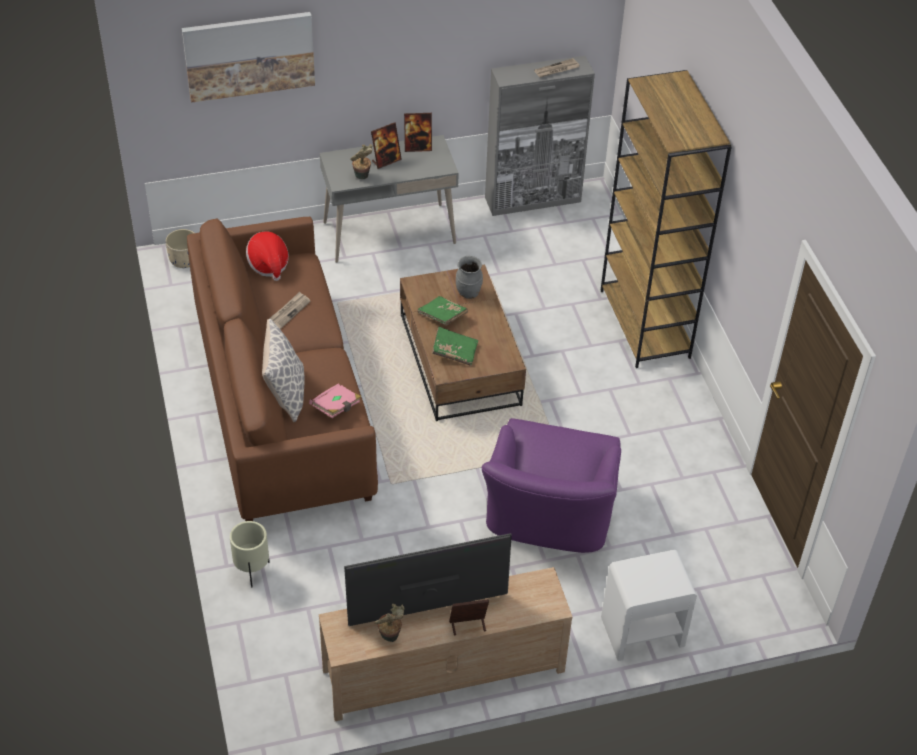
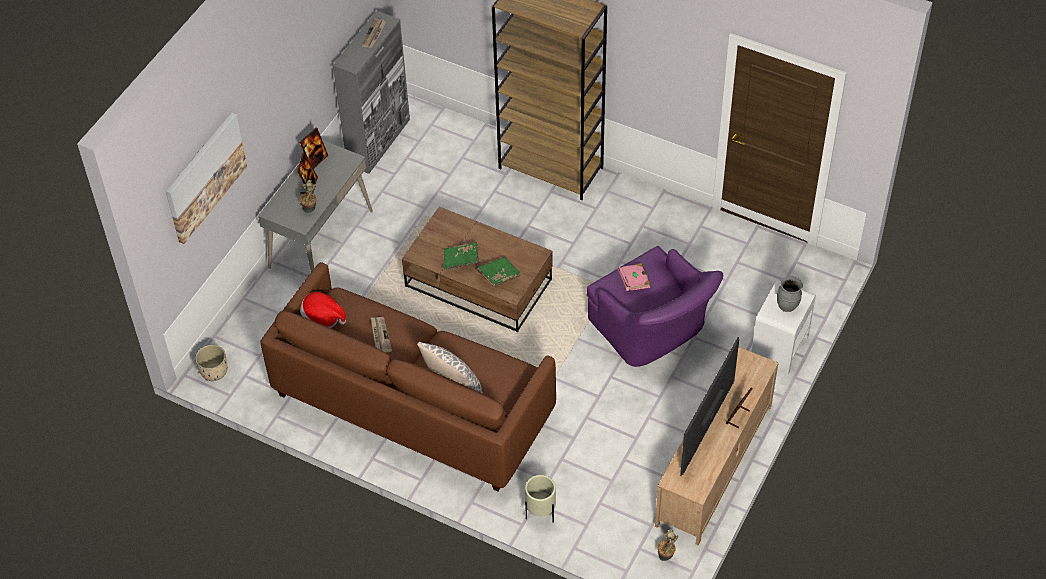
camera: 45 degrees left, 5 degrees up
pink book [309,384,361,418] -> pink book moved to [618,263,650,291]
potted plant [374,604,405,642] -> potted plant moved to [657,529,678,561]
grey vase [456,256,483,299] -> grey vase moved to [777,276,803,312]

